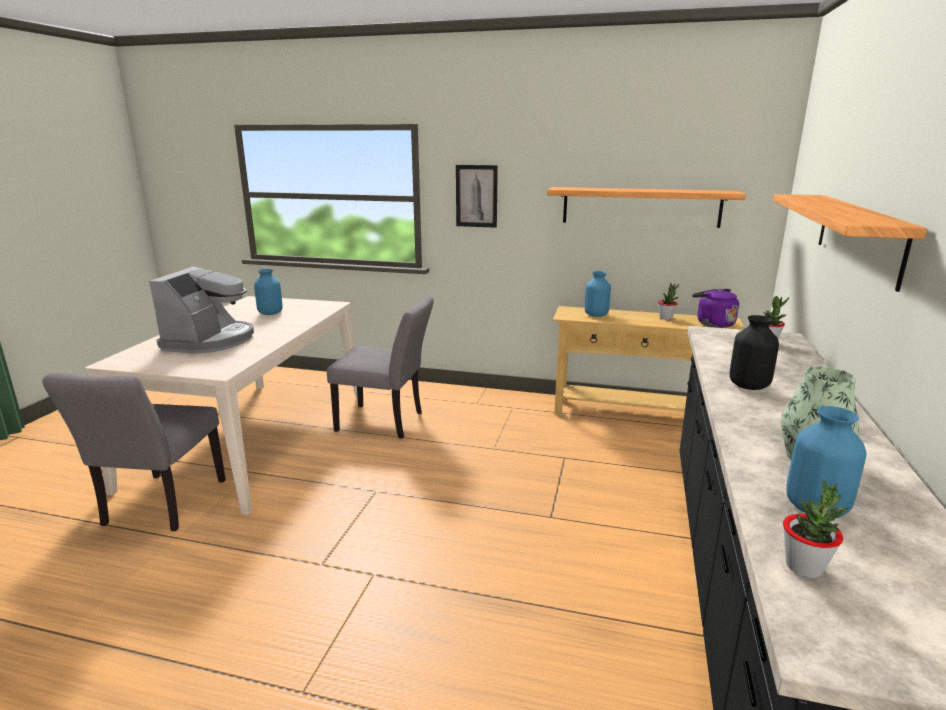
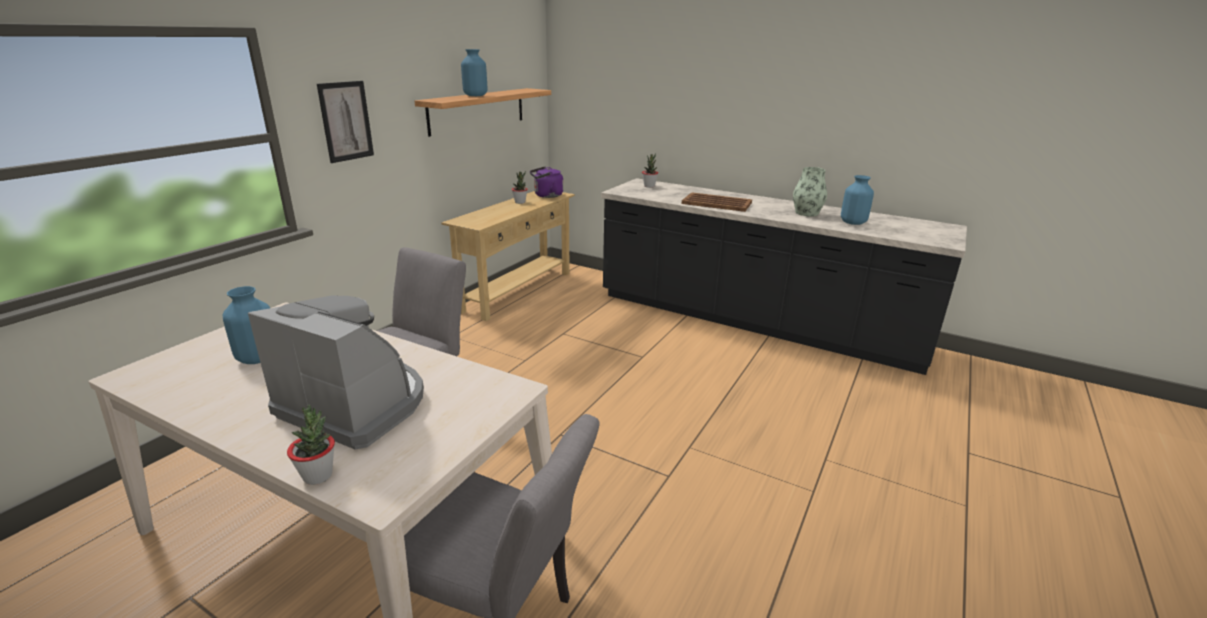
camera: 75 degrees left, 5 degrees up
blue vase [585,271,611,317] -> blue vase moved to [461,49,487,96]
black vase [730,315,779,390] -> brown tray [682,192,752,212]
shelf [773,194,927,292] -> none
potted plant [783,481,849,578] -> potted plant moved to [287,404,335,485]

